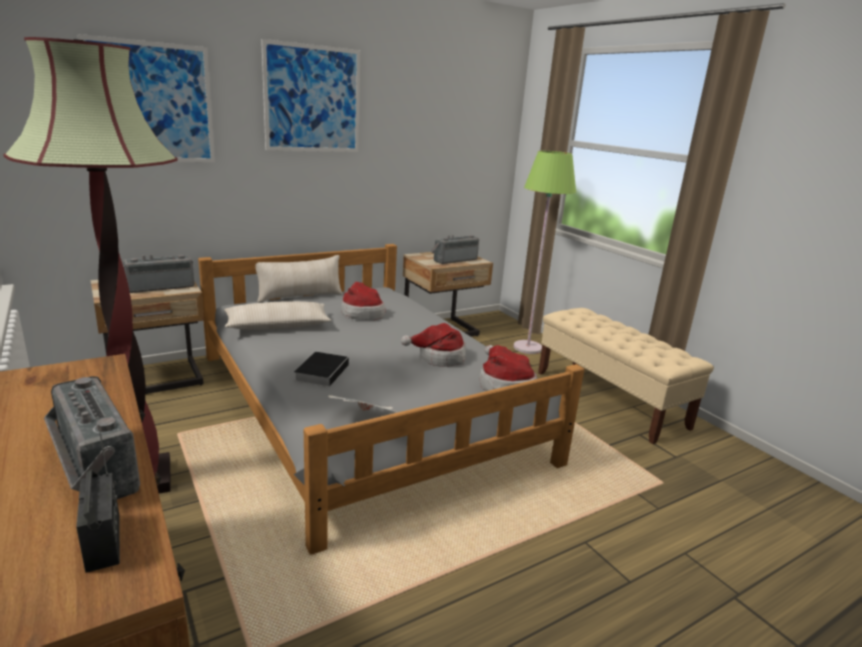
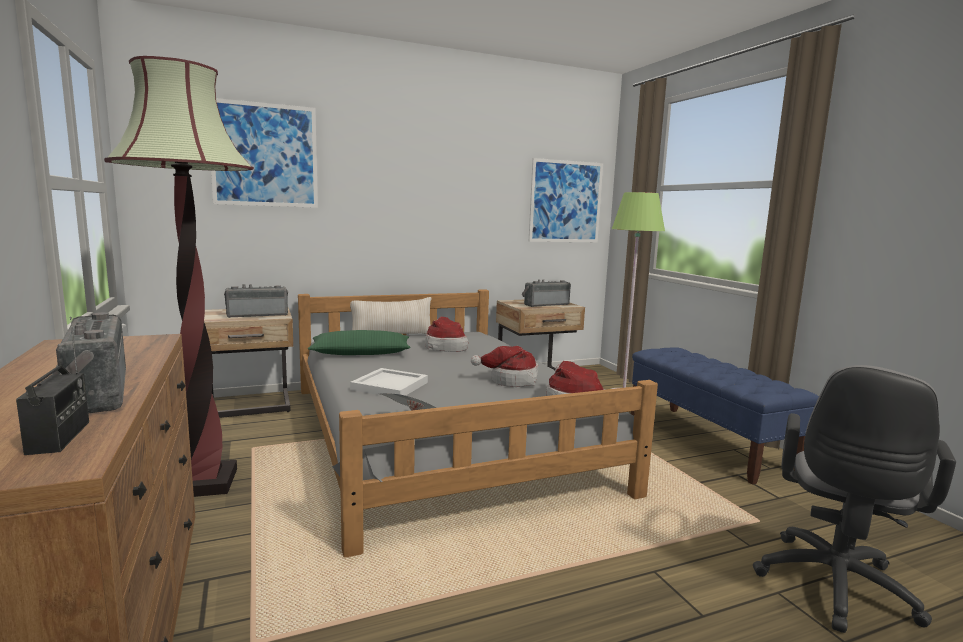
camera: 10 degrees right, 10 degrees down
beige pillow [224,301,331,330] -> green pillow [308,330,410,355]
picture [261,39,360,152] -> picture moved to [529,158,603,242]
book [294,352,349,387] -> white tray [350,368,428,396]
beige bench [538,308,714,444] -> blue bench [631,347,819,485]
none -> grey office chair [753,365,956,633]

